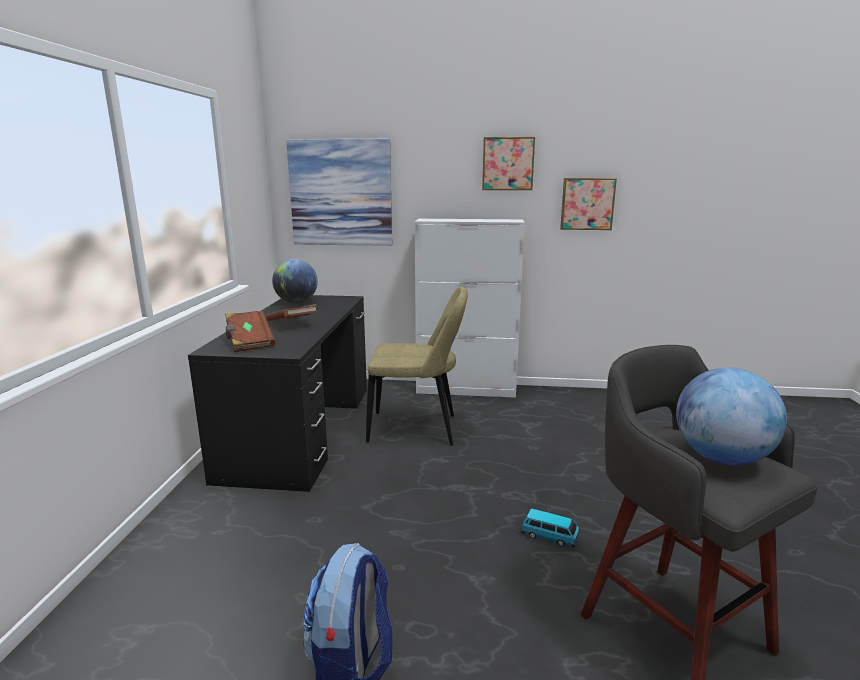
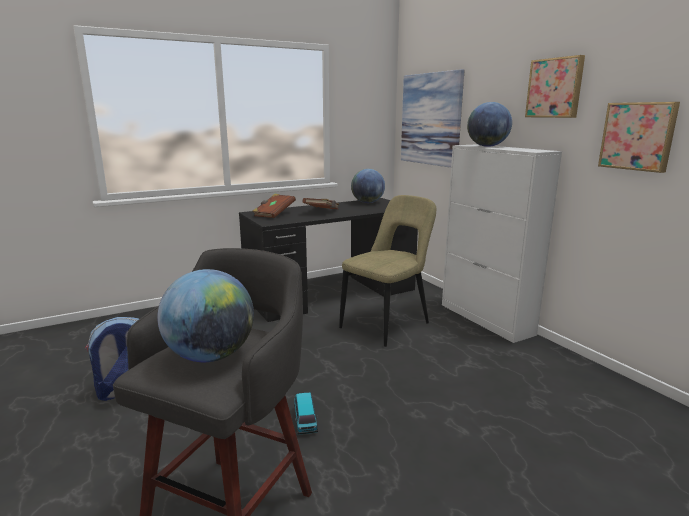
camera: 55 degrees right, 0 degrees up
beige chair [366,287,468,446] -> beige chair turned 105 degrees counterclockwise [339,195,436,347]
none -> globe [467,102,512,147]

